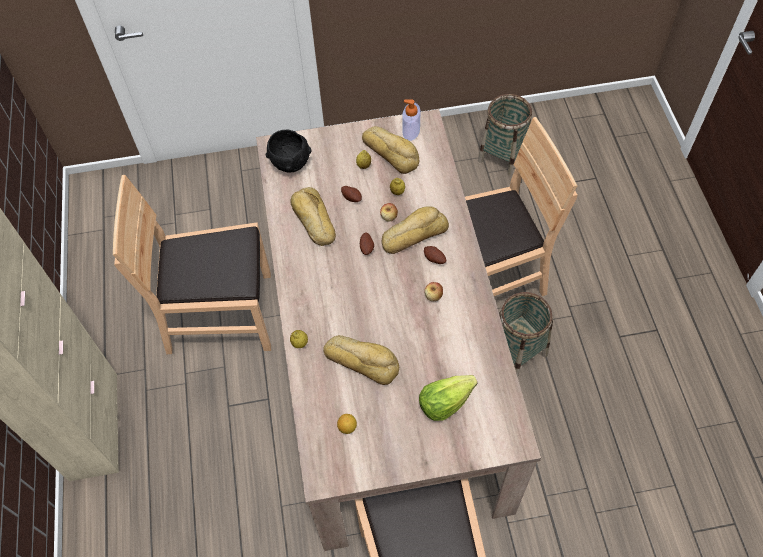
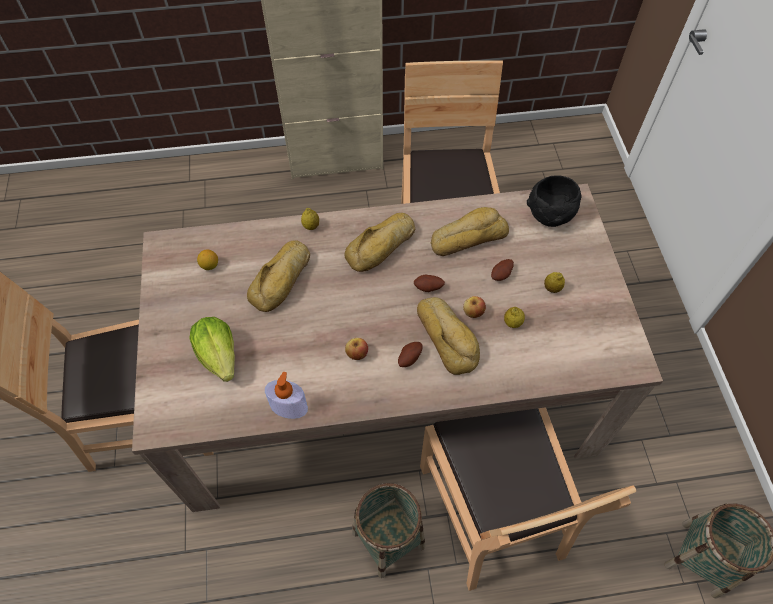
camera: 90 degrees right, 0 degrees up
bread [362,126,419,174] -> bread moved to [344,213,415,272]
soap dispenser [402,99,421,141] -> soap dispenser moved to [265,372,308,419]

